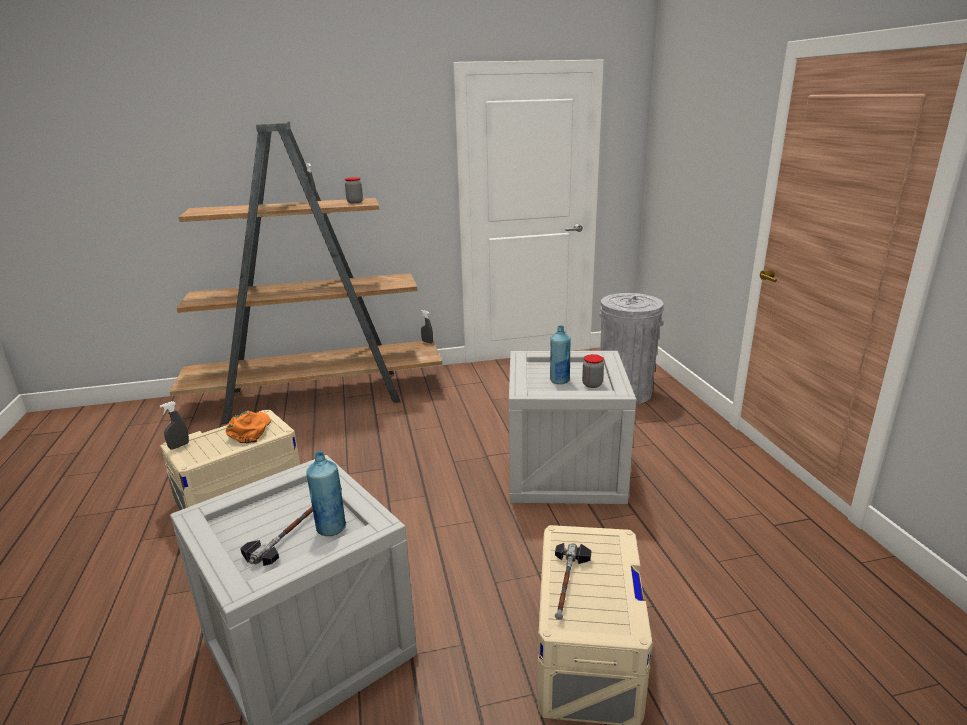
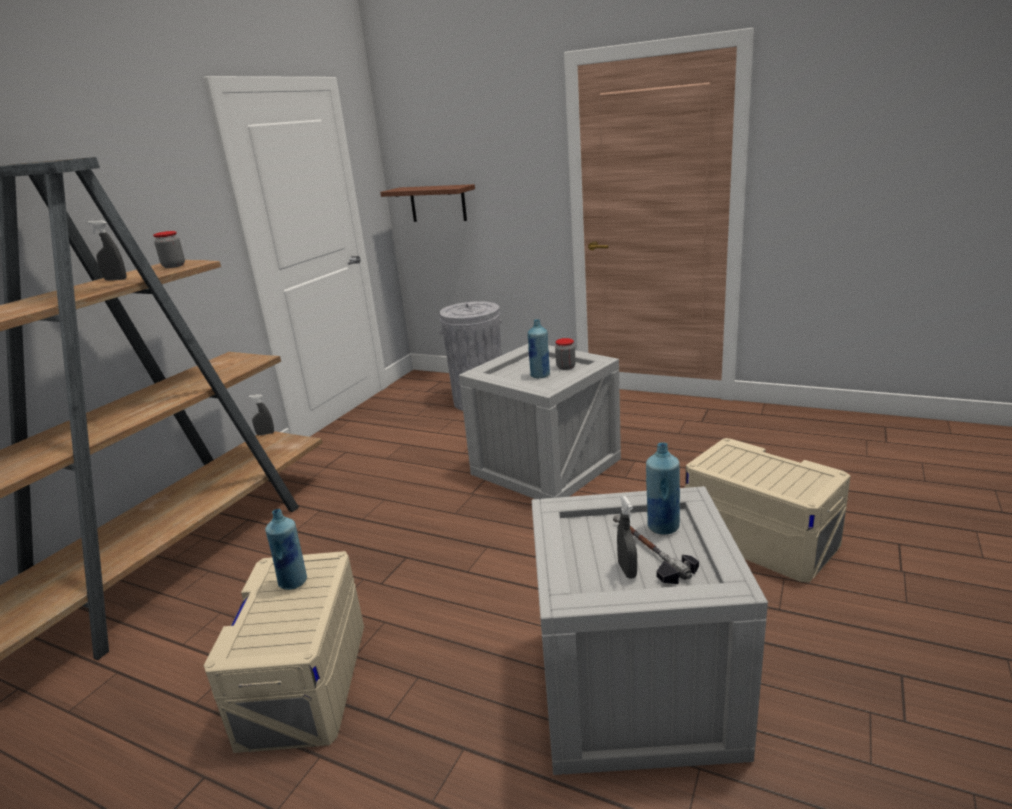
camera: 50 degrees left, 0 degrees up
grey spray bottle [160,401,189,450] -> grey spray bottle moved to [617,496,637,578]
orange cap [226,411,271,443] -> blue bottle [265,509,307,590]
hammer [555,543,591,620] -> none
none -> brown shelf [380,184,475,222]

